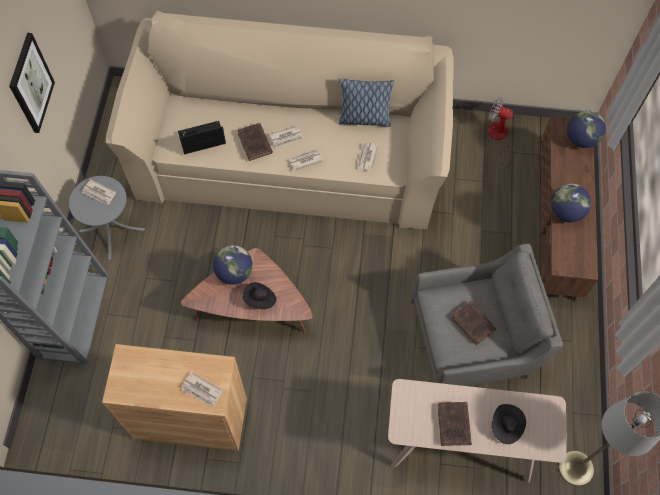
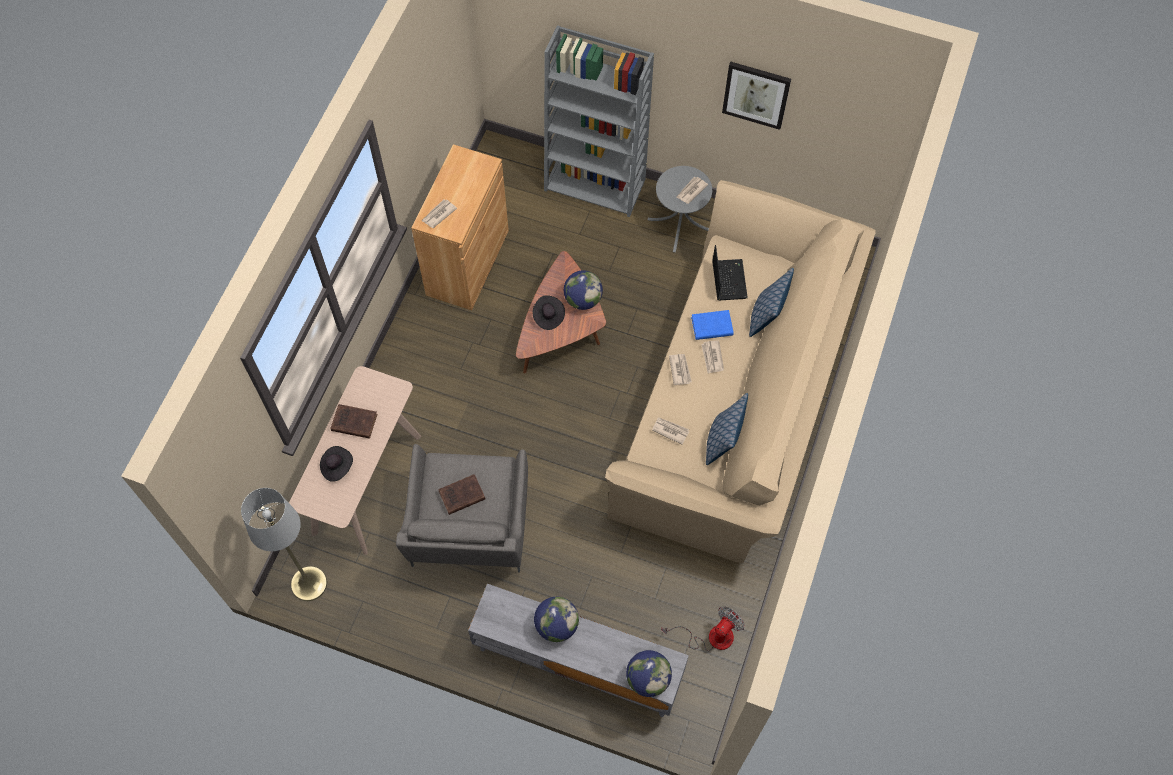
camera: 105 degrees right, 0 degrees up
brown book [237,123,273,161] -> blue book [691,310,734,340]
brown tv stand [538,117,598,301] -> grey tv stand [468,583,689,717]
none -> pillow [749,268,794,337]

